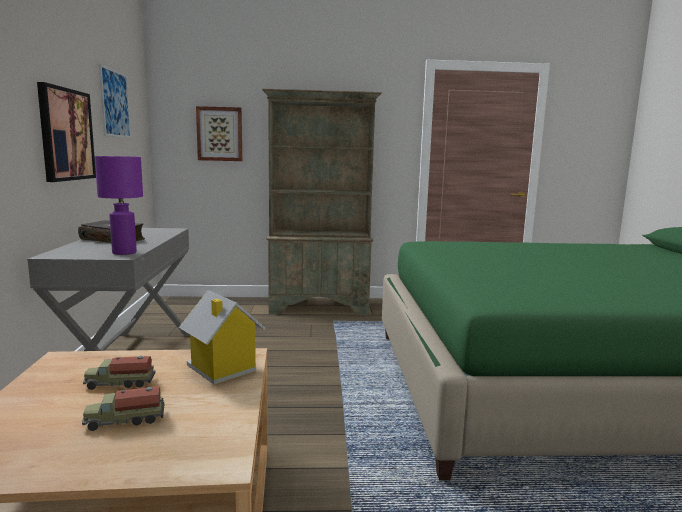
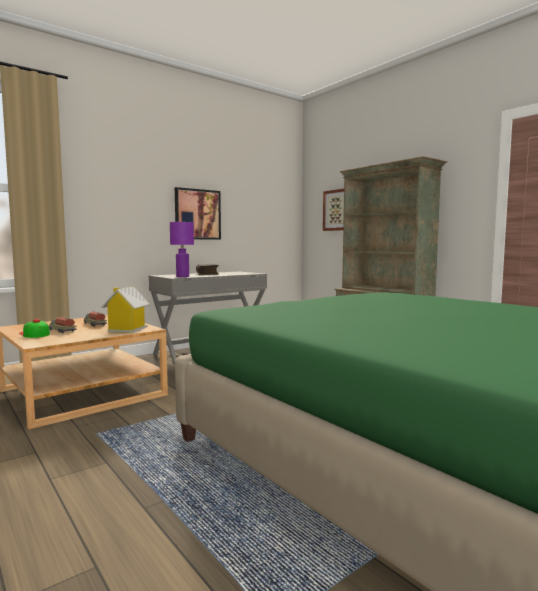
camera: 55 degrees right, 5 degrees down
picture [99,64,131,138] -> none
none -> cap [19,319,50,338]

